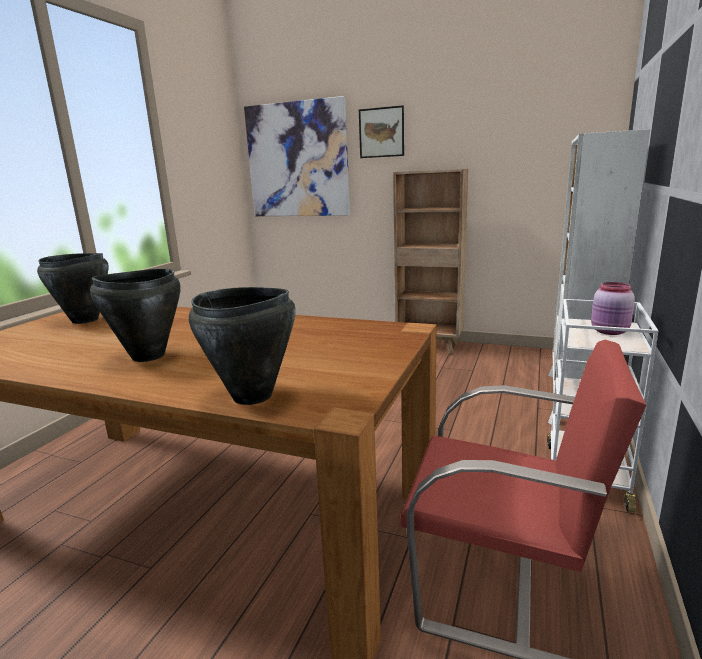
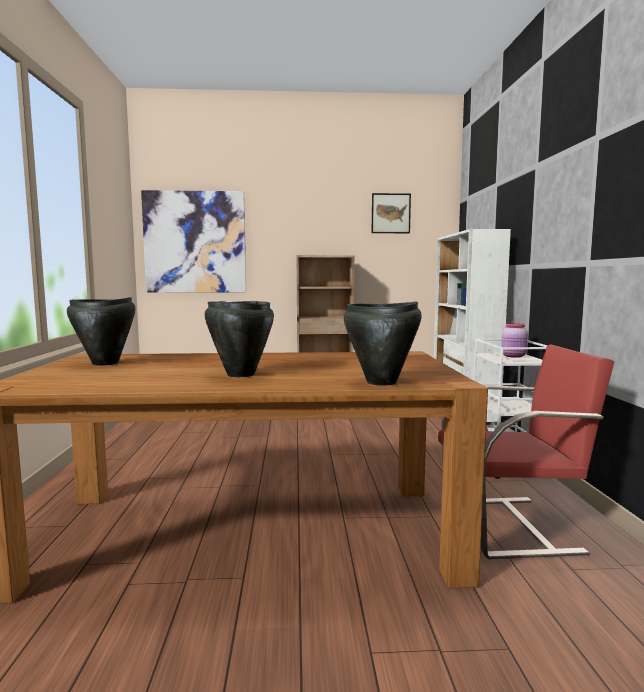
camera: 25 degrees left, 10 degrees down
picture [359,105,404,158] -> picture moved to [372,193,411,233]

